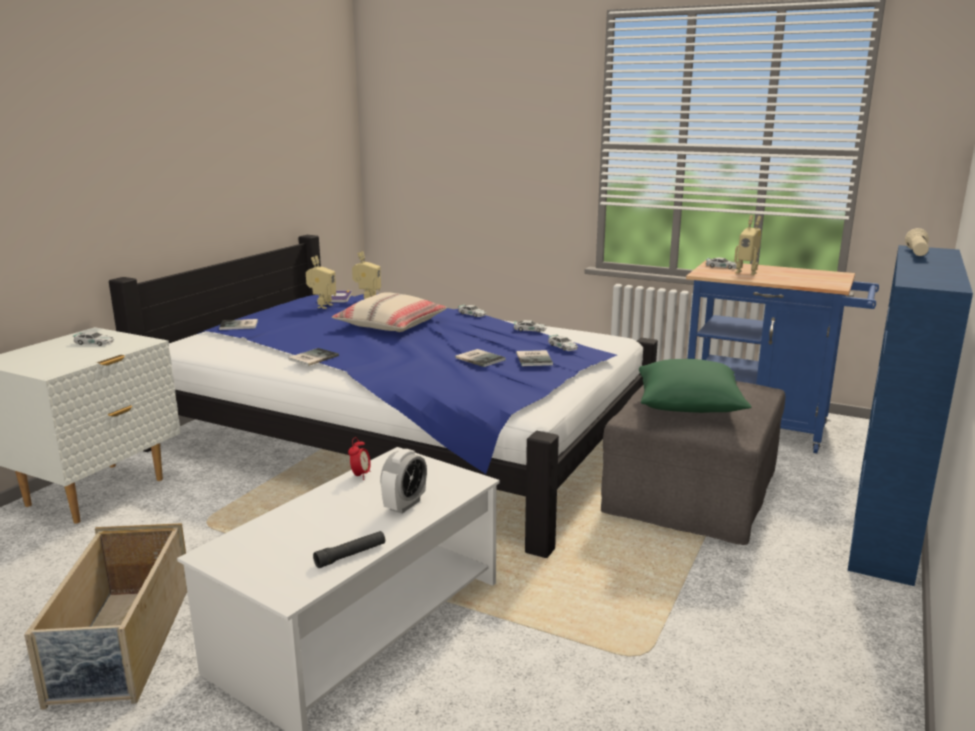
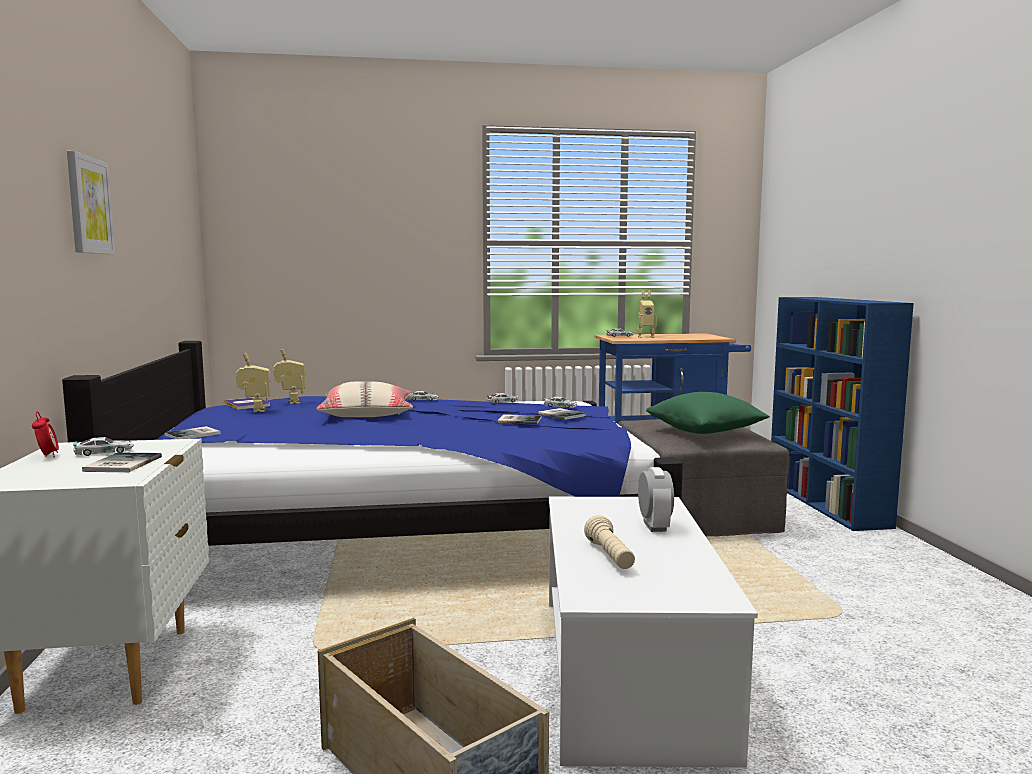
camera: 35 degrees left, 10 degrees down
book [288,348,339,366] -> book moved to [82,452,162,472]
black flashlight [313,531,385,568] -> none
alarm clock [348,437,371,480] -> alarm clock moved to [32,411,59,457]
beige flashlight [905,228,929,256] -> beige flashlight moved to [584,515,635,569]
none -> picture [67,151,115,254]

